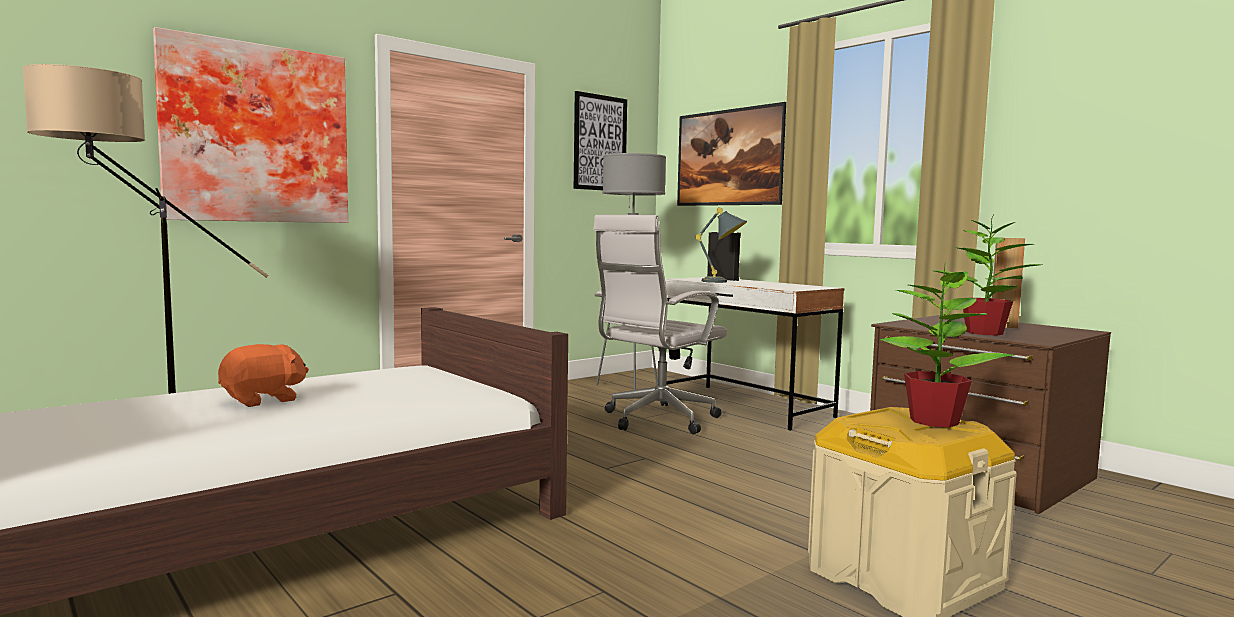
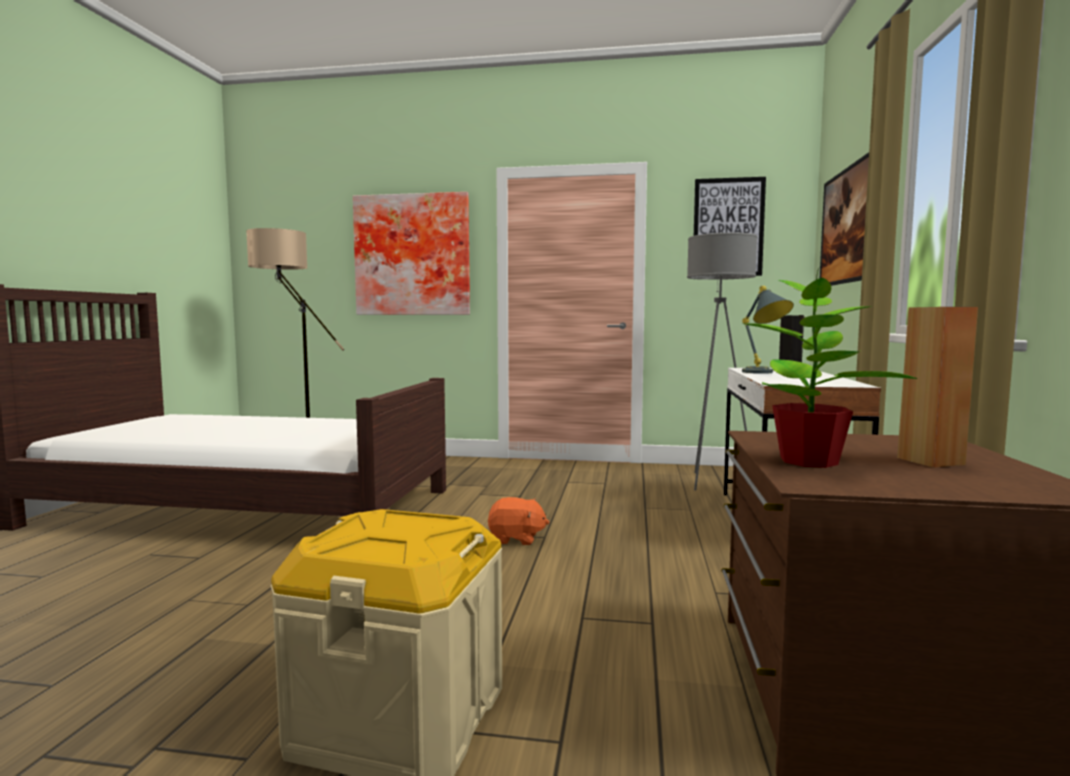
camera: 50 degrees right, 0 degrees up
orange plush toy [218,344,309,407] -> orange plush toy moved to [488,497,549,545]
white office chair [593,215,727,434] -> none
potted plant [879,261,1014,427] -> none

